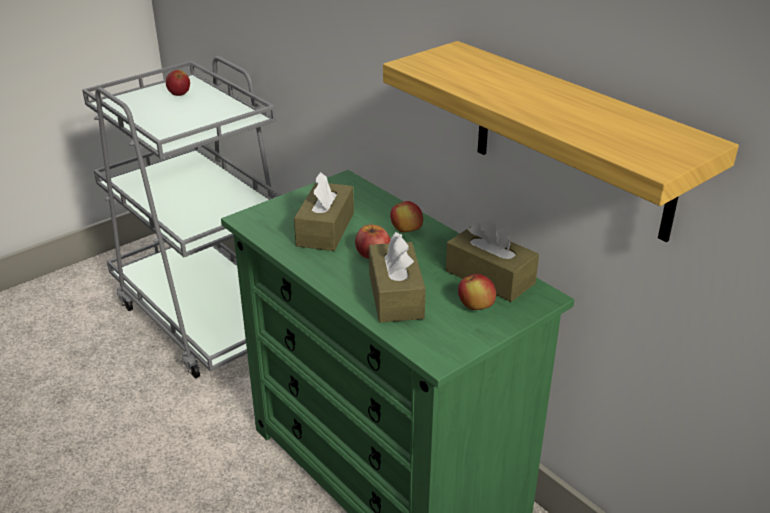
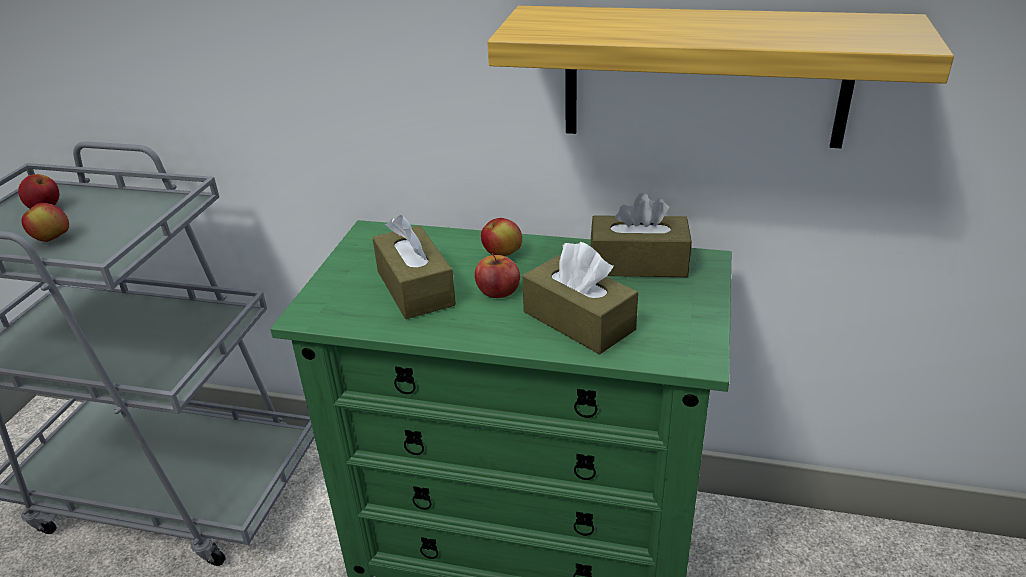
camera: 35 degrees left, 0 degrees up
apple [458,274,496,310] -> apple moved to [21,203,69,242]

